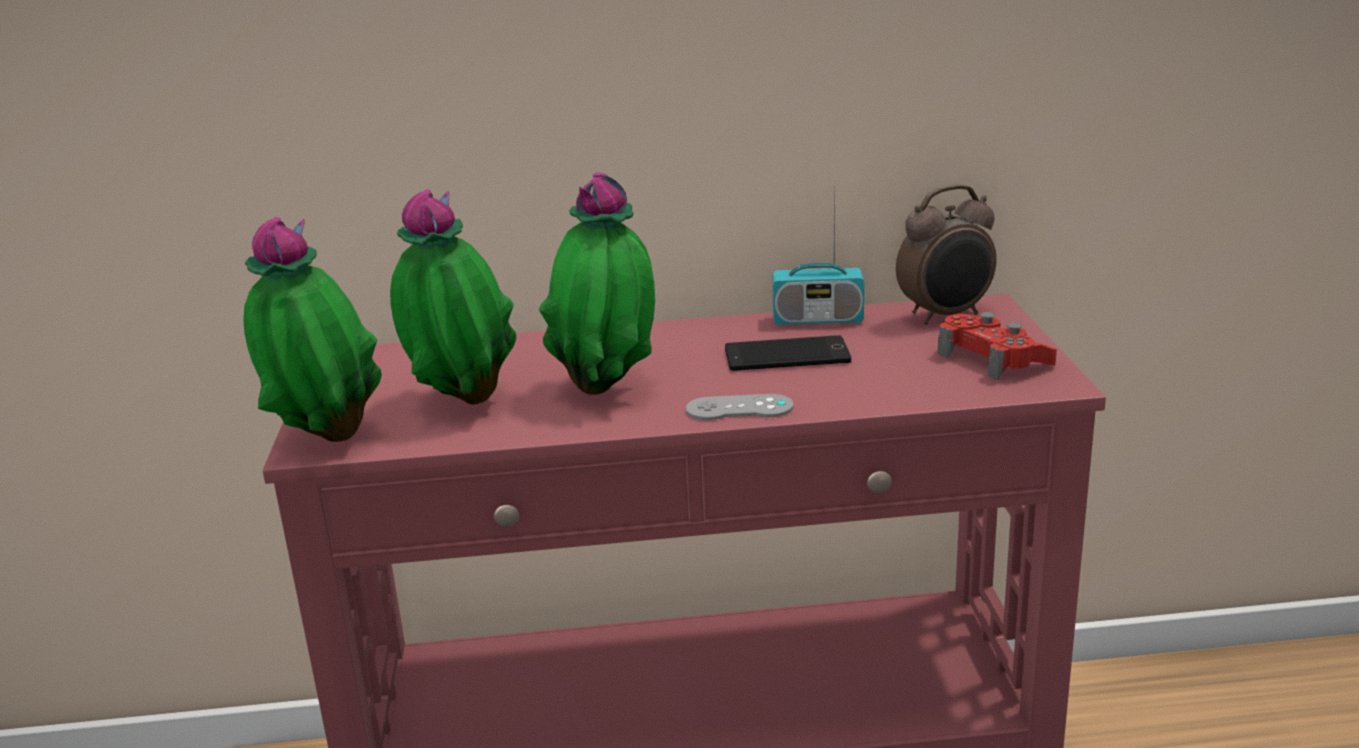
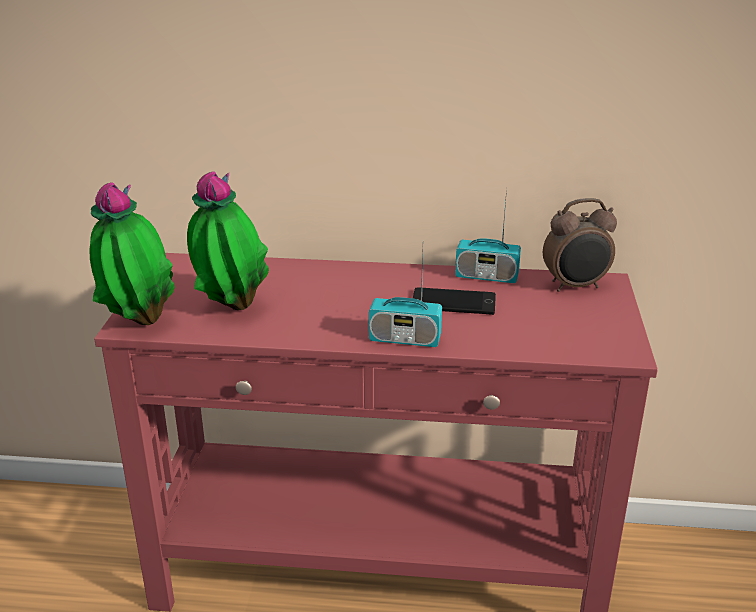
camera: 10 degrees right, 5 degrees up
potted plant [539,172,655,395] -> none
grey game controller [686,394,794,420] -> radio [369,254,442,347]
red game controller [938,312,1057,380] -> none

